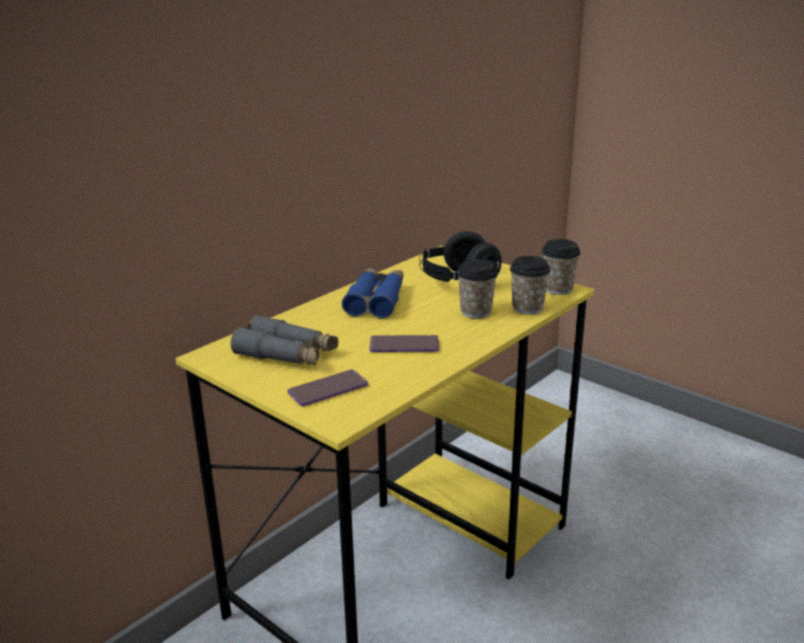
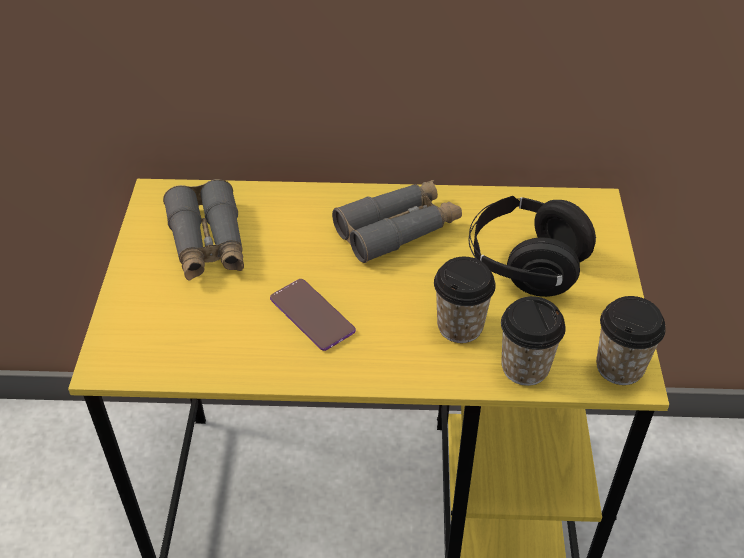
camera: 50 degrees right, 20 degrees up
phone [288,370,368,406] -> none
blue binoculars [342,268,404,318] -> grey binoculars [332,180,462,263]

